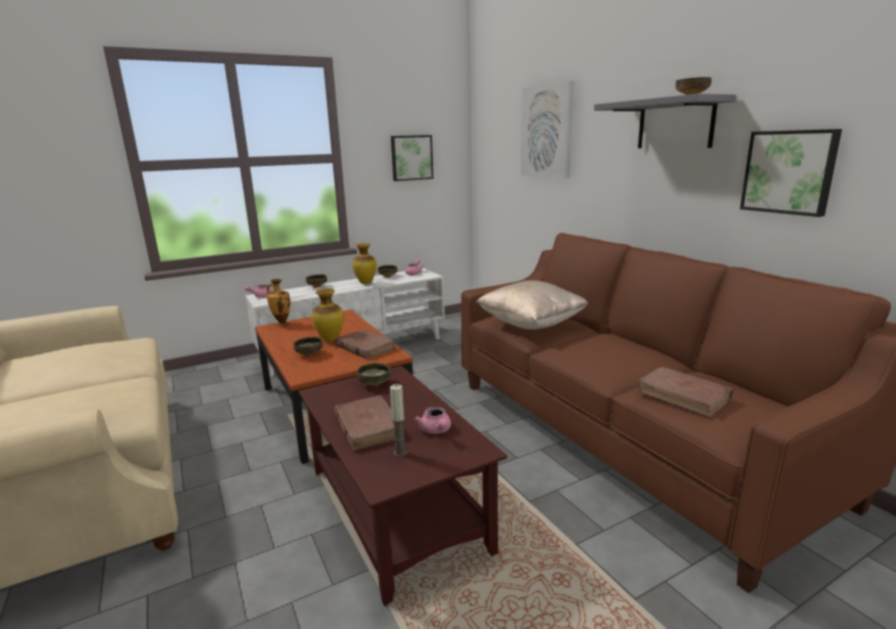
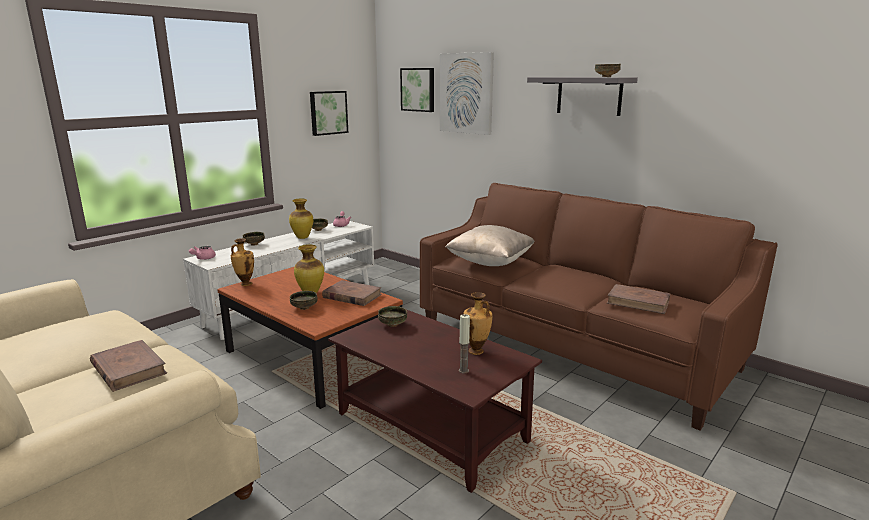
camera: 20 degrees left, 0 degrees up
brown book [334,395,395,451] -> brown book moved to [90,340,167,392]
pink teapot [414,406,451,434] -> vase [463,292,492,355]
picture [740,129,842,217] -> picture moved to [400,68,434,112]

